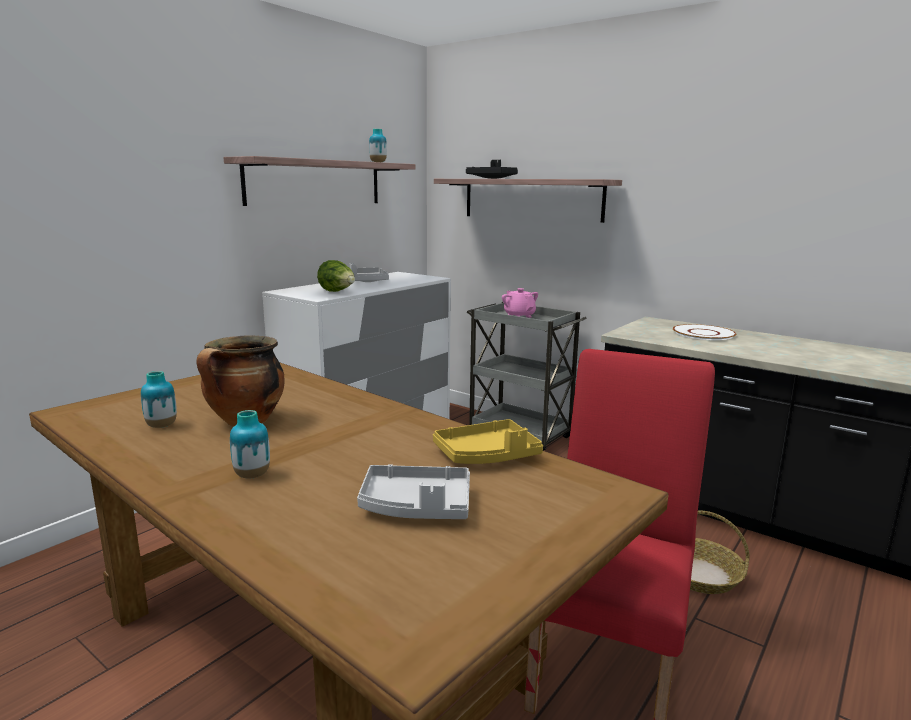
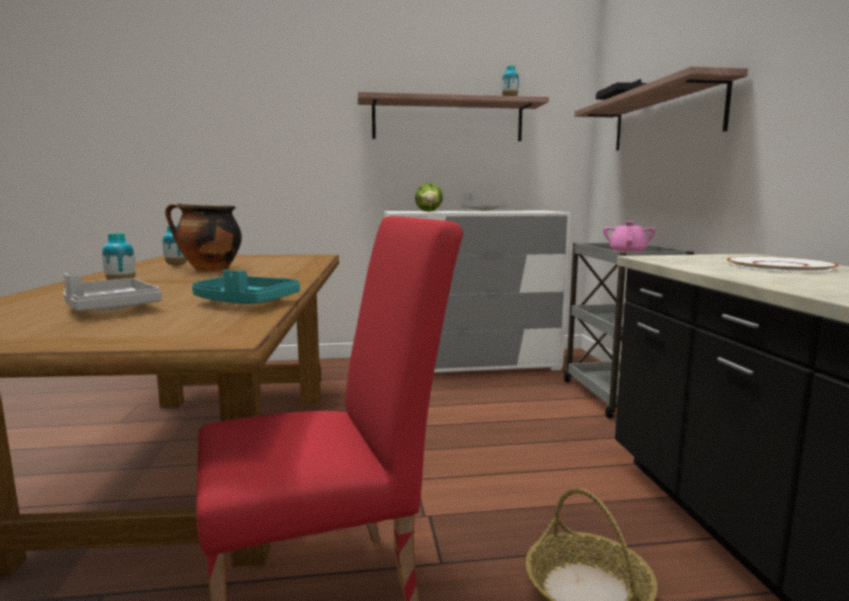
camera: 45 degrees right, 5 degrees down
yellow tray [433,419,543,464] -> turquoise tray [192,270,300,304]

